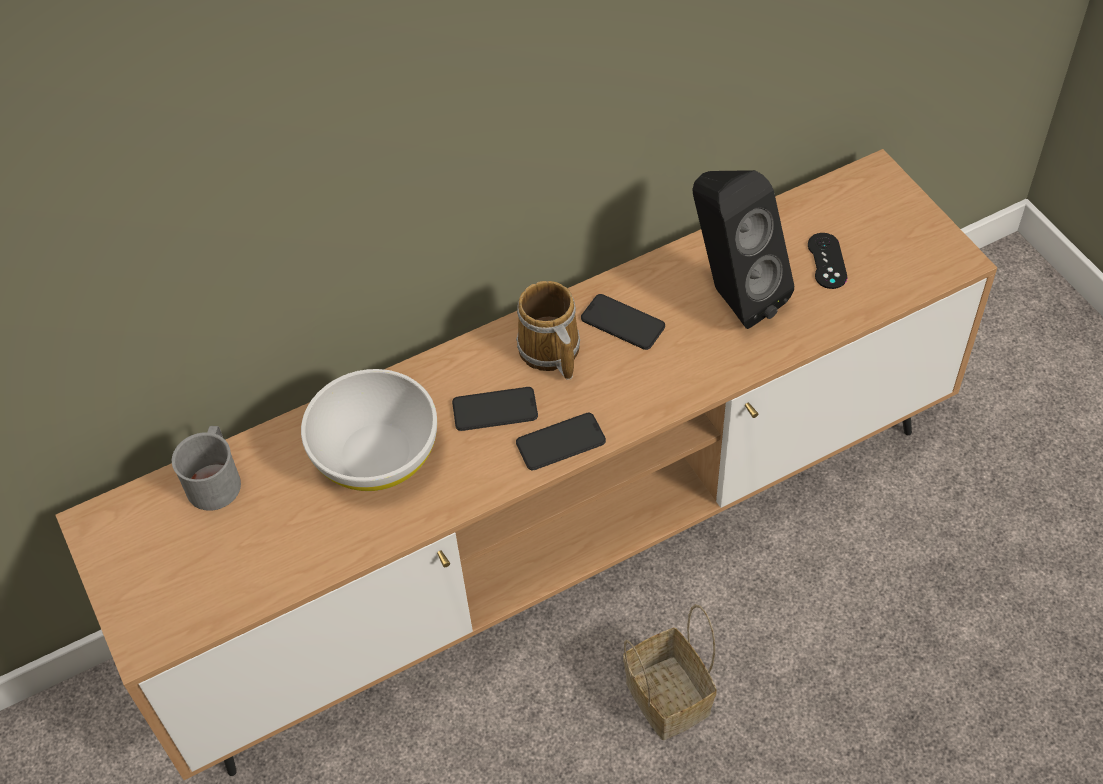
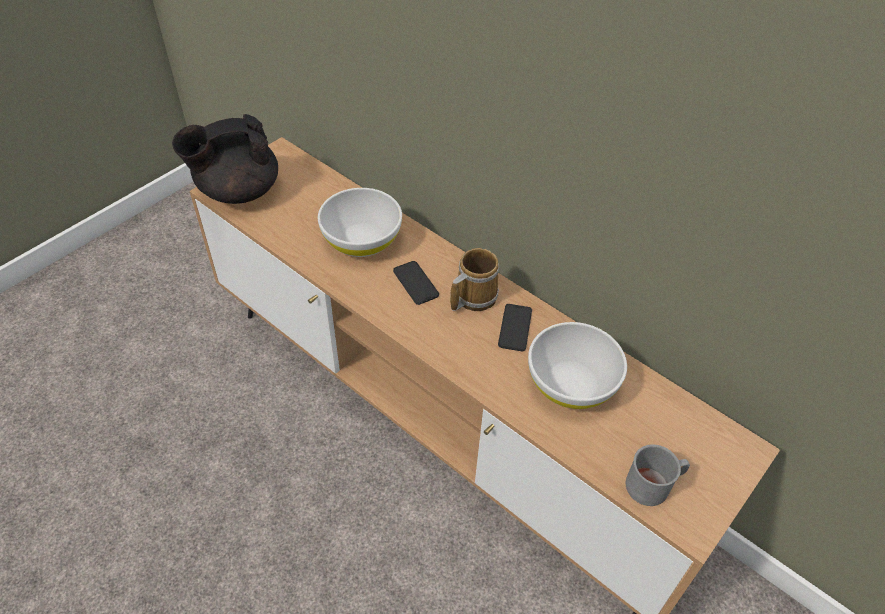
camera: 65 degrees right, 5 degrees down
grey mug [172,426,241,511] -> grey mug moved to [626,444,690,506]
phone [516,413,606,470] -> none
basket [623,604,717,740] -> none
black speaker [692,170,795,329] -> white bowl [528,322,627,409]
black game controller [808,233,847,289] -> none
none -> black teapot [172,114,278,204]

